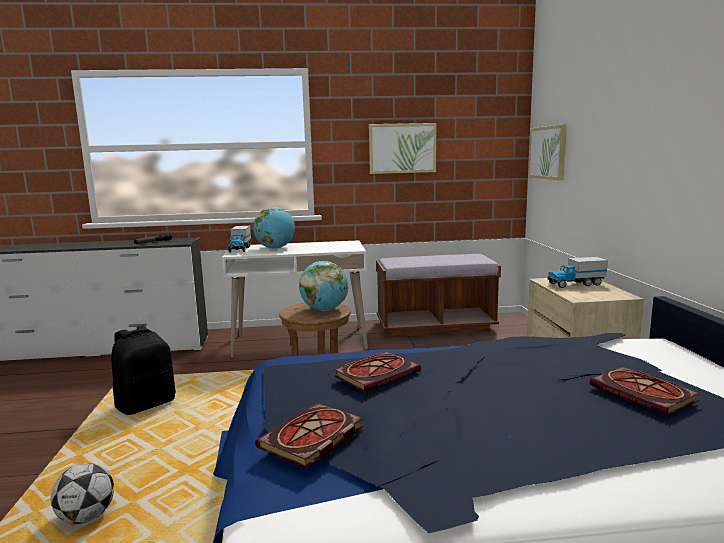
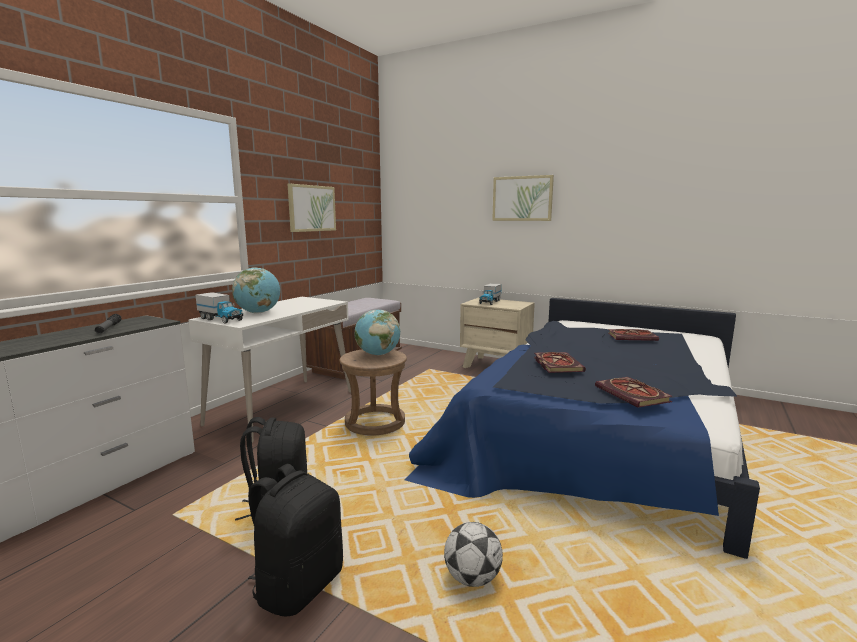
camera: 55 degrees left, 0 degrees up
picture [528,124,567,180] -> picture moved to [492,175,554,221]
none -> black backpack [248,464,343,617]

